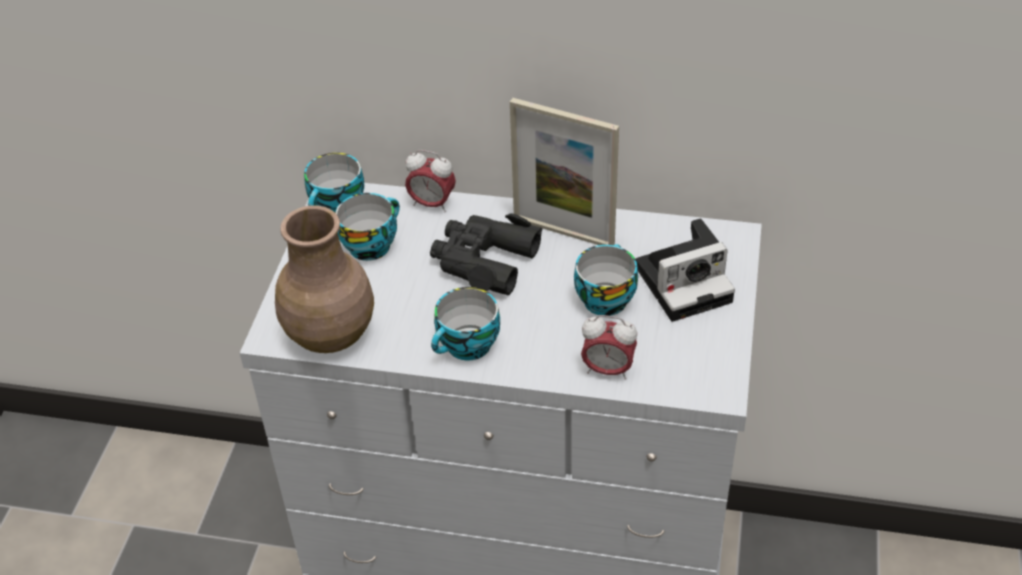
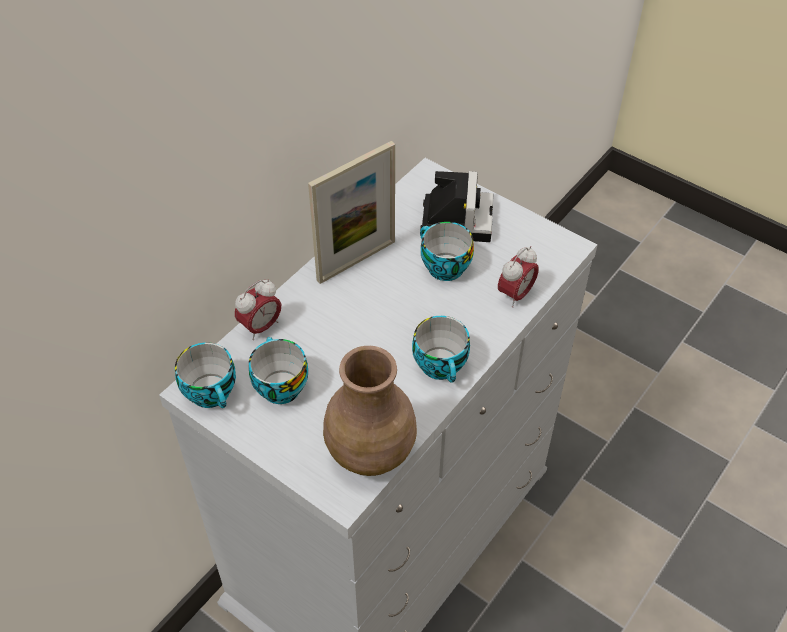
camera: 65 degrees left, 5 degrees up
black binoculars [430,213,542,295] -> none

